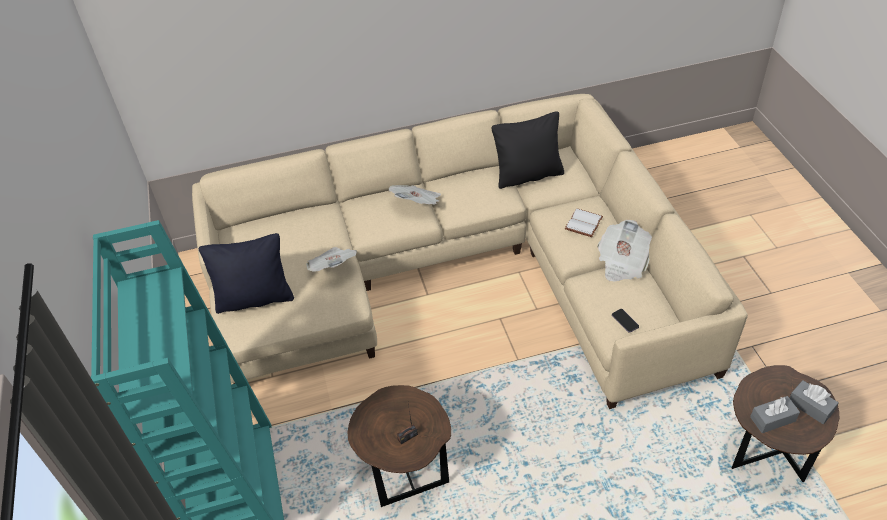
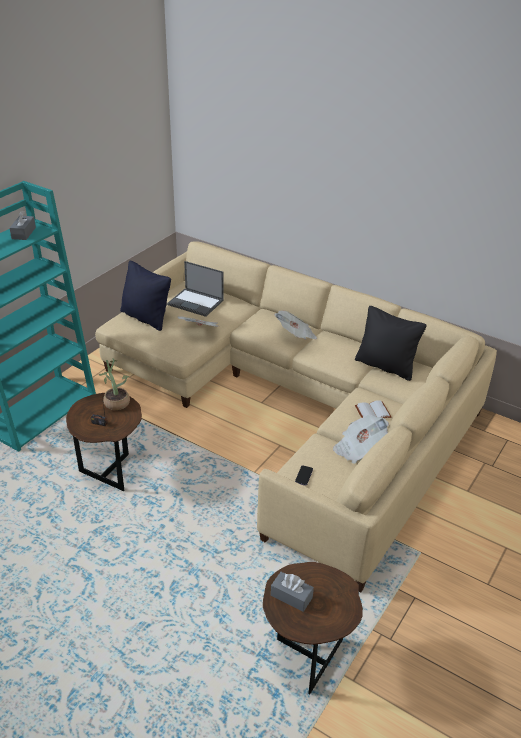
camera: 45 degrees right, 10 degrees down
grey tissue box [790,380,839,424] -> grey tissue box moved to [10,210,36,240]
none -> potted plant [99,359,130,410]
none -> laptop [167,261,224,317]

